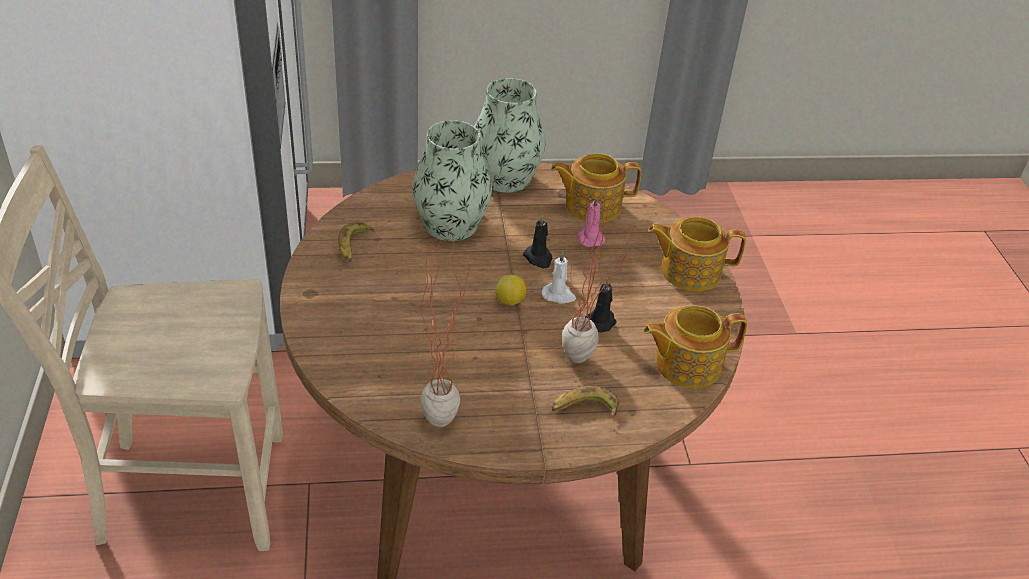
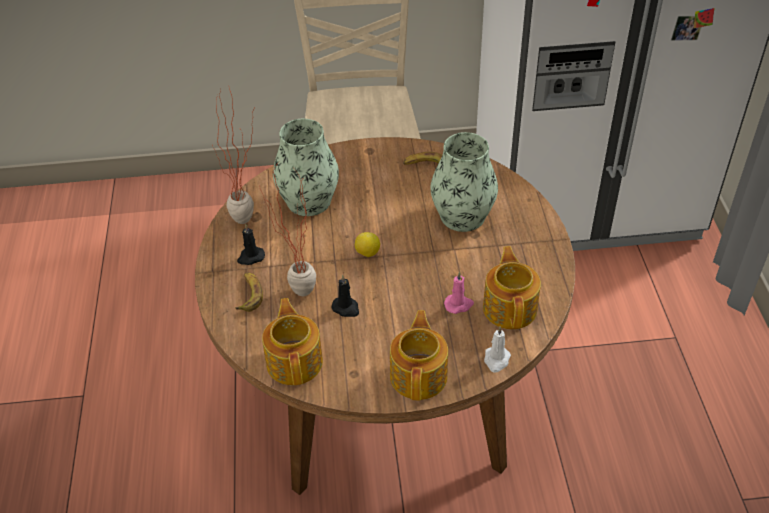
camera: 95 degrees right, 5 degrees up
vase [474,78,545,193] -> vase moved to [273,119,339,216]
black candle [523,214,552,268] -> black candle moved to [237,224,265,265]
white candle [542,251,576,304] -> white candle moved to [484,326,511,372]

